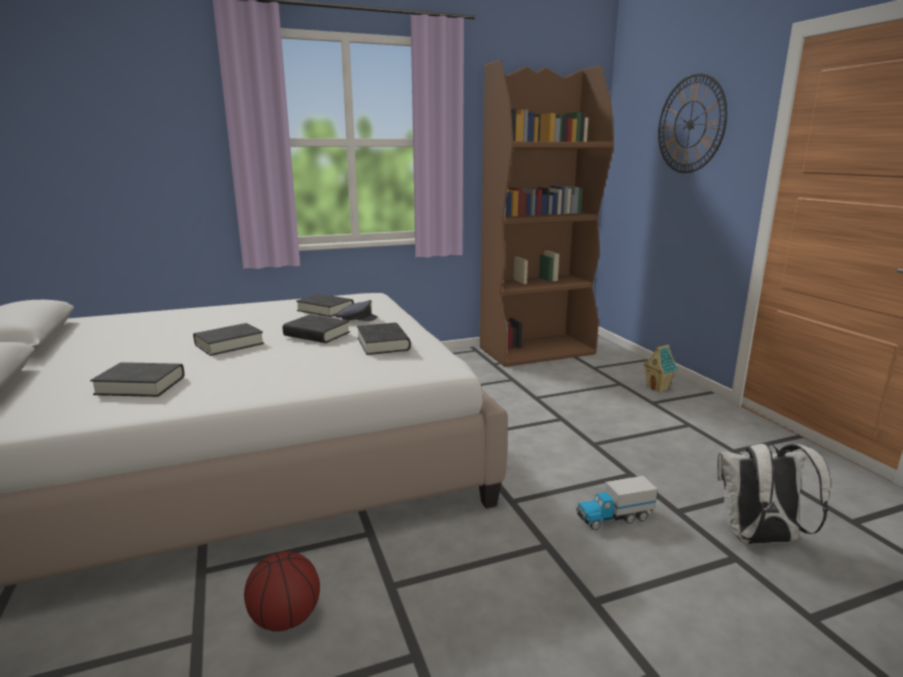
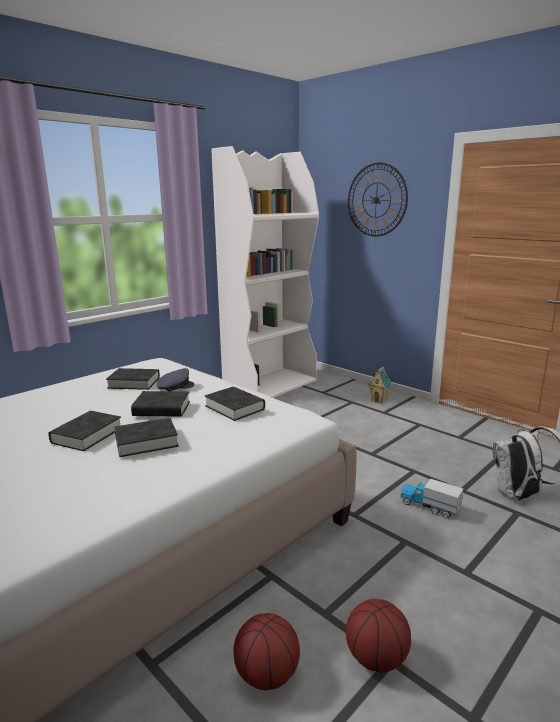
camera: 25 degrees left, 0 degrees up
black book [90,362,184,397] -> black book moved to [114,418,179,457]
brown bookcase [480,60,614,367] -> white bookcase [211,146,319,398]
toy truck [576,476,658,530] -> toy truck turned 75 degrees clockwise [400,479,464,518]
none -> basketball [346,599,411,672]

